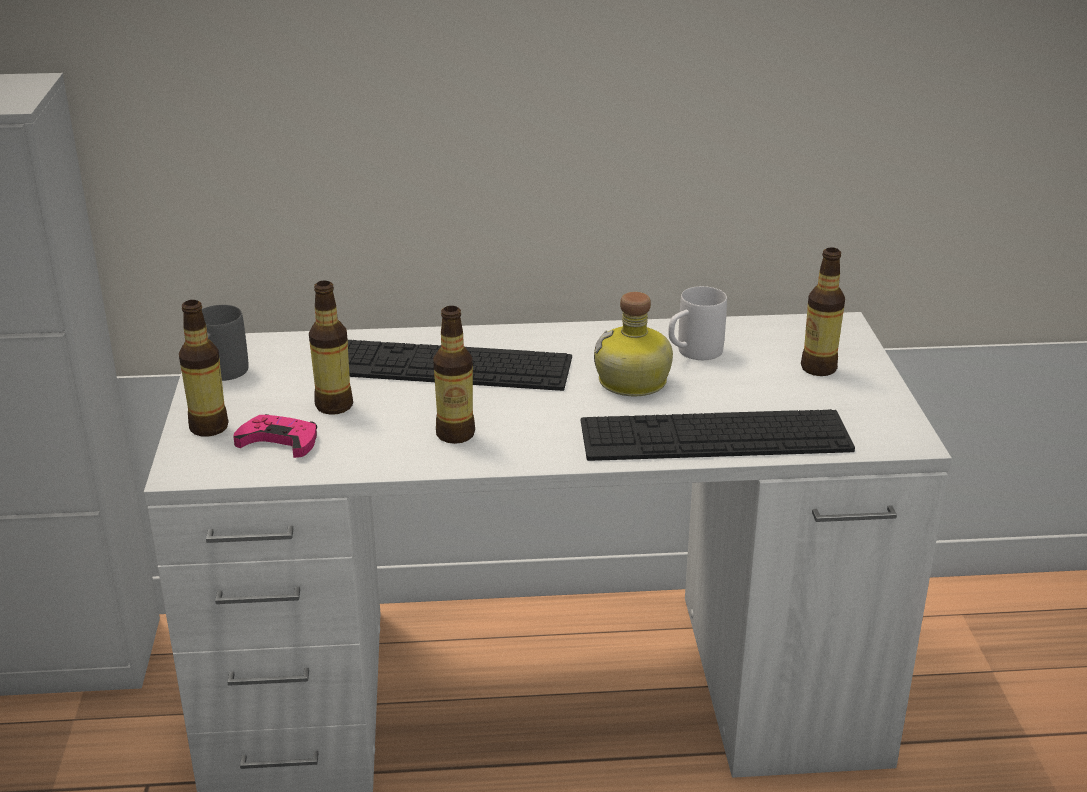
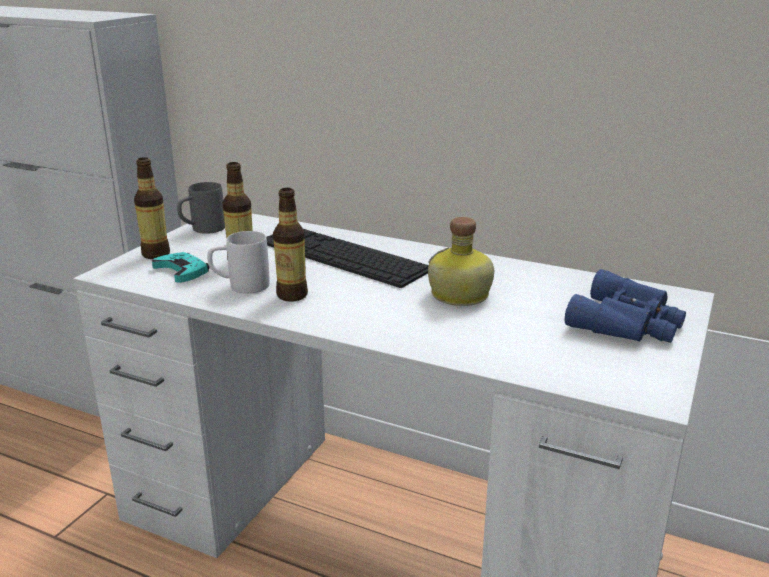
camera: 30 degrees right, 5 degrees down
pink game controller [233,414,317,458] -> turquoise game controller [152,252,209,283]
keyboard [581,409,855,461] -> none
white mug [668,286,727,360] -> white mug moved to [207,231,270,294]
bottle [801,248,845,376] -> blue binoculars [565,269,686,343]

